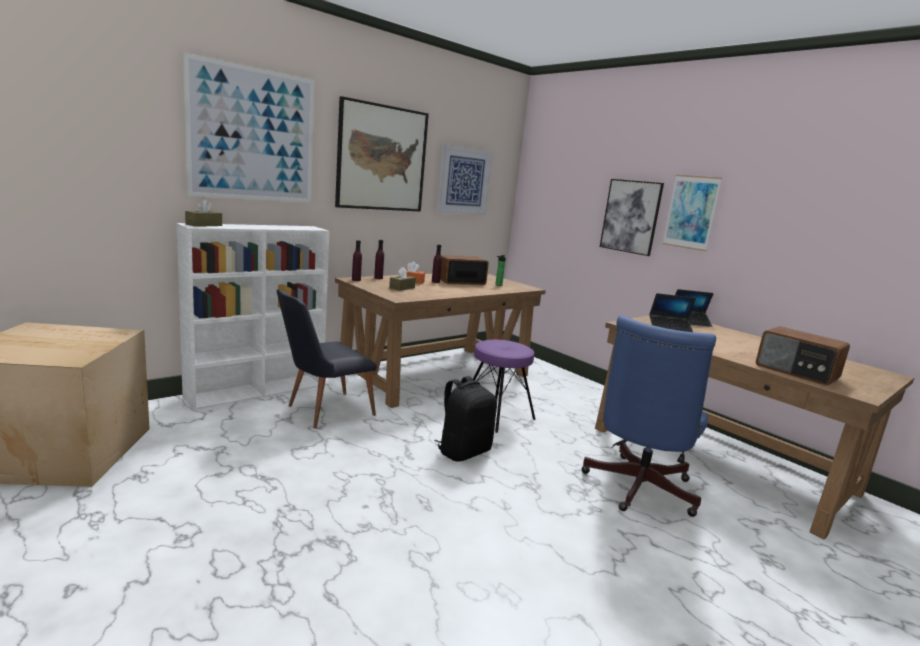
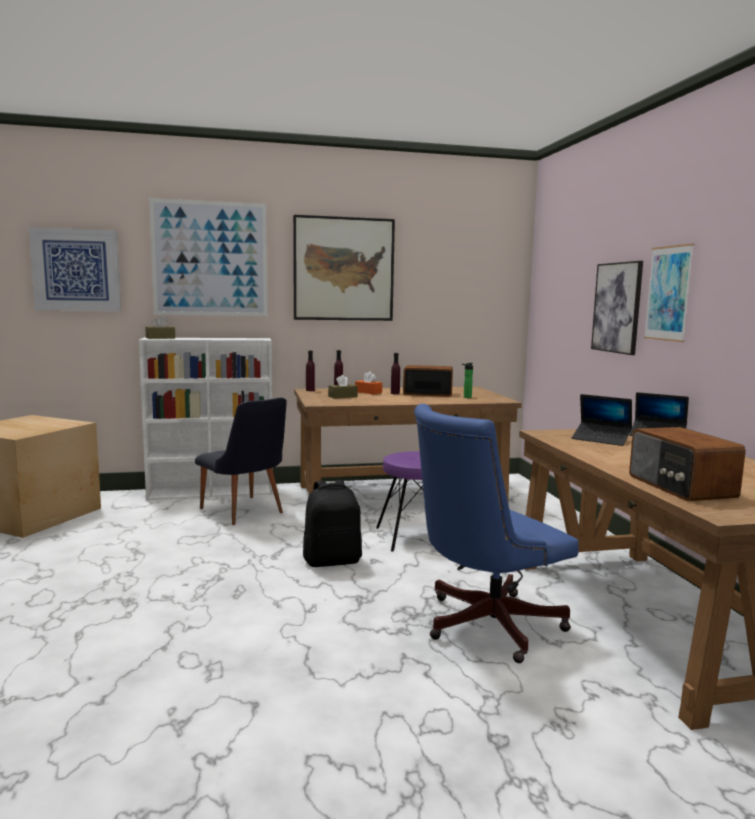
camera: 30 degrees right, 5 degrees down
black chair [276,289,377,429] -> black chair turned 120 degrees counterclockwise [195,397,287,525]
picture [436,144,493,215] -> picture moved to [29,227,121,311]

